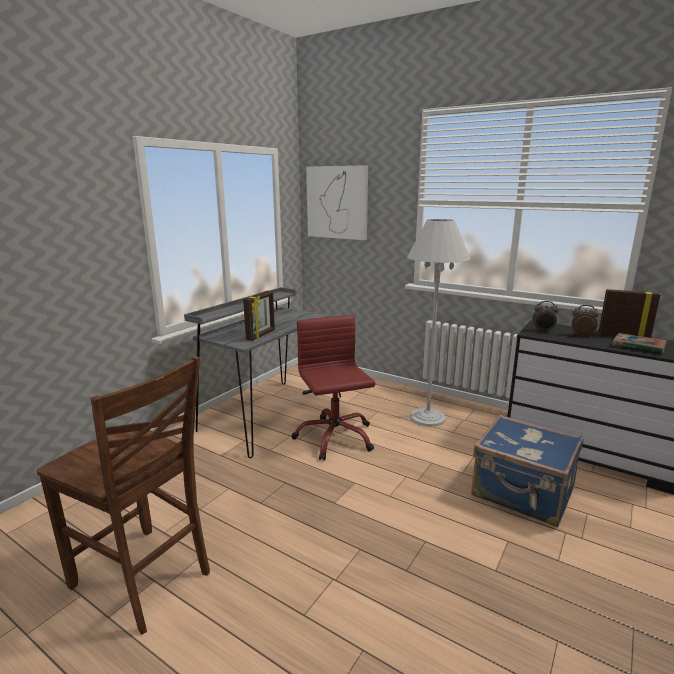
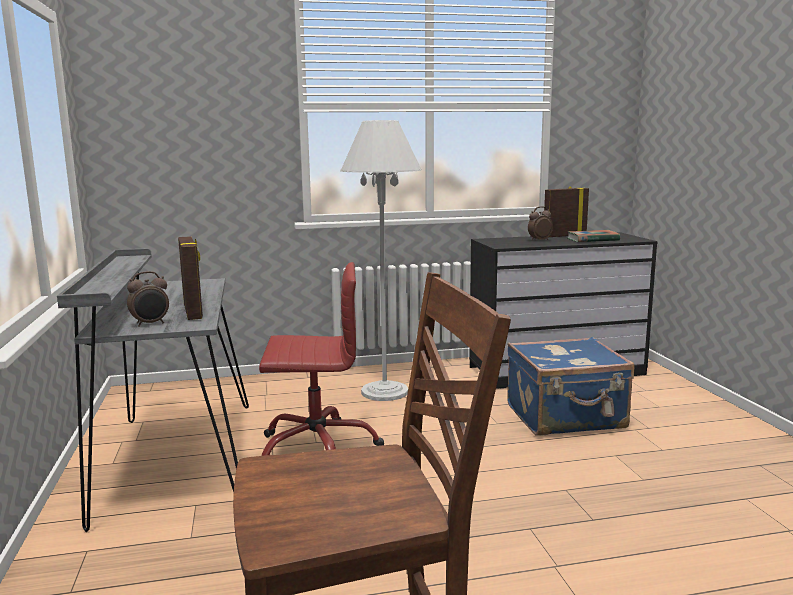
camera: 45 degrees left, 5 degrees down
red office chair [291,315,375,461] -> red office chair turned 150 degrees clockwise [259,262,384,456]
picture [306,165,368,240] -> none
alarm clock [532,301,558,332] -> alarm clock moved to [127,271,169,327]

